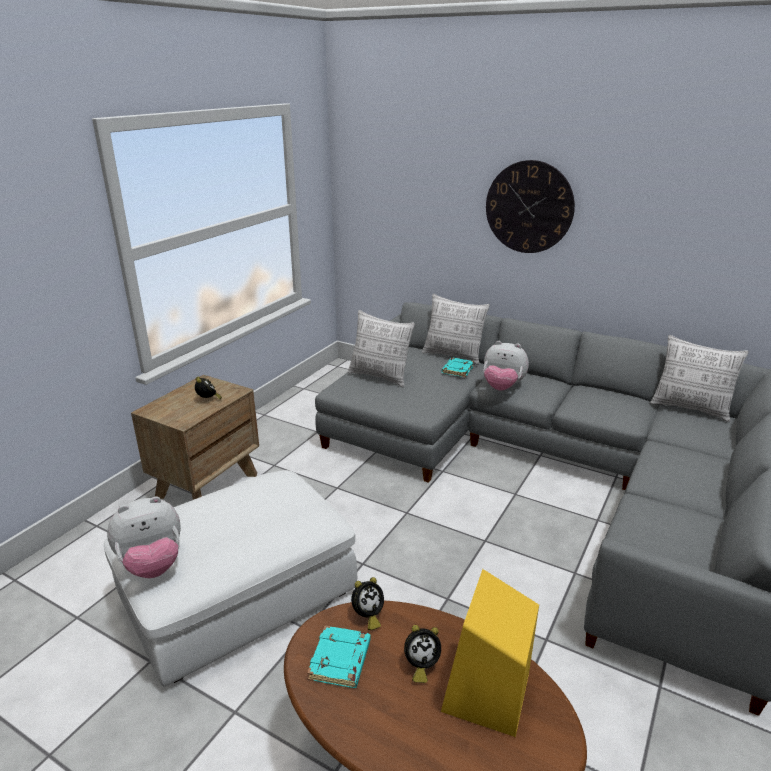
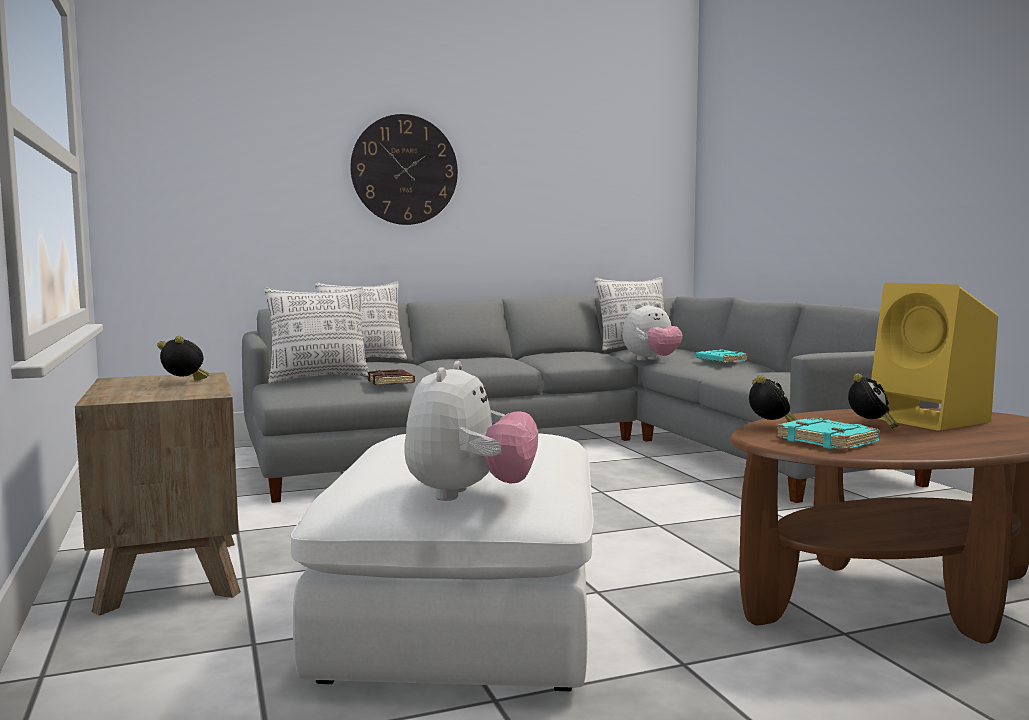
camera: 50 degrees left, 20 degrees down
turquoise book [442,358,474,377] -> turquoise book moved to [696,349,749,363]
plush toy [483,341,529,391] -> plush toy moved to [623,303,683,361]
none -> brown book [367,369,415,385]

